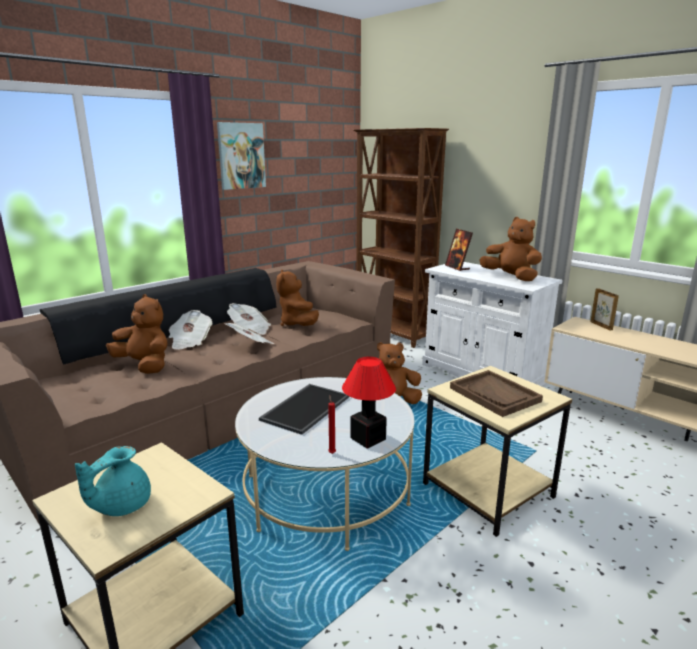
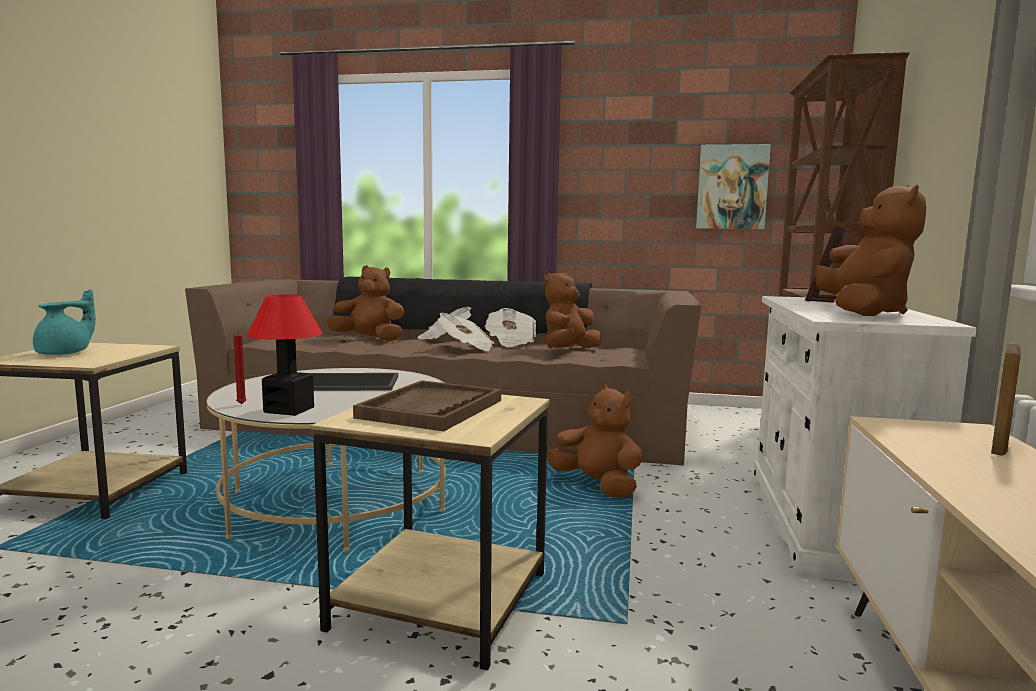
camera: 55 degrees right, 10 degrees down
turquoise teapot [75,446,151,516] -> turquoise teapot turned 120 degrees clockwise [33,289,96,355]
brown plush toy [106,294,168,374] -> brown plush toy turned 75 degrees counterclockwise [326,265,404,341]
picture [217,122,266,190] -> picture moved to [696,144,771,229]

